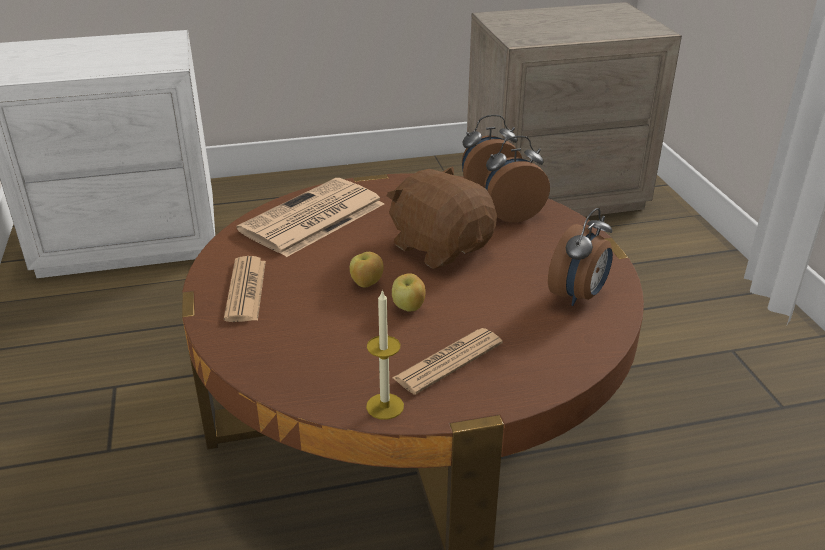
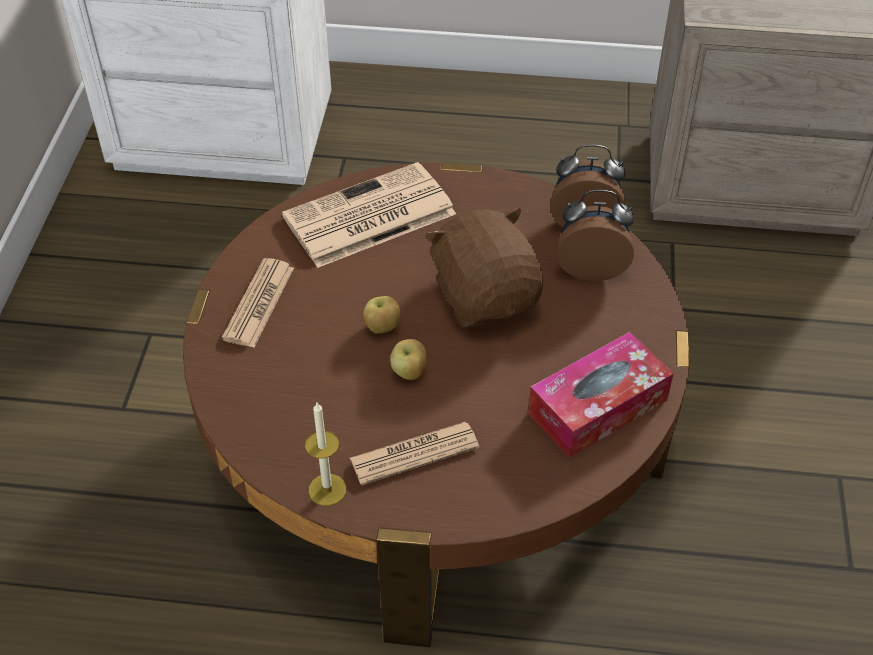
camera: 20 degrees right, 15 degrees up
alarm clock [548,208,613,306] -> tissue box [528,332,674,458]

